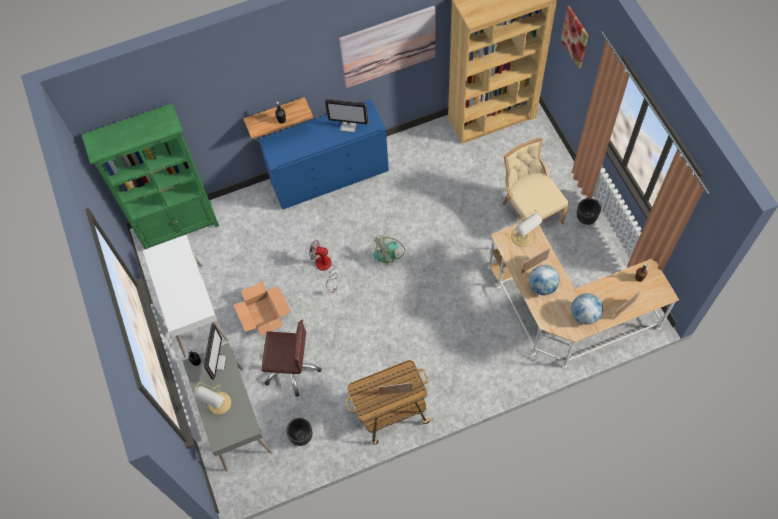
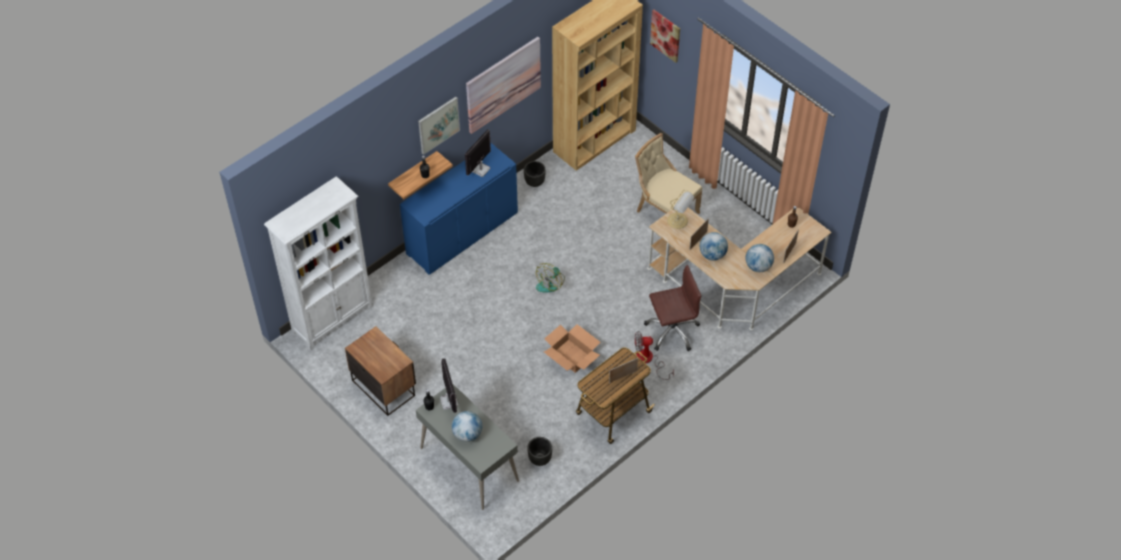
camera: 25 degrees left, 10 degrees down
green bookcase [82,104,219,249] -> white bookcase [264,176,373,350]
white desk [143,235,229,358] -> nightstand [345,326,416,416]
table lamp [194,382,231,415] -> globe [452,411,482,442]
cardboard box [233,281,291,335] -> cardboard box moved to [544,324,600,373]
brown office chair [261,320,322,397] -> brown office chair moved to [644,265,702,351]
fan [309,240,338,293] -> fan moved to [635,331,674,380]
monitor [325,99,368,132] -> monitor turned 135 degrees clockwise [465,129,491,177]
black planter [577,198,601,225] -> black planter moved to [524,161,546,187]
none -> picture [418,97,460,155]

